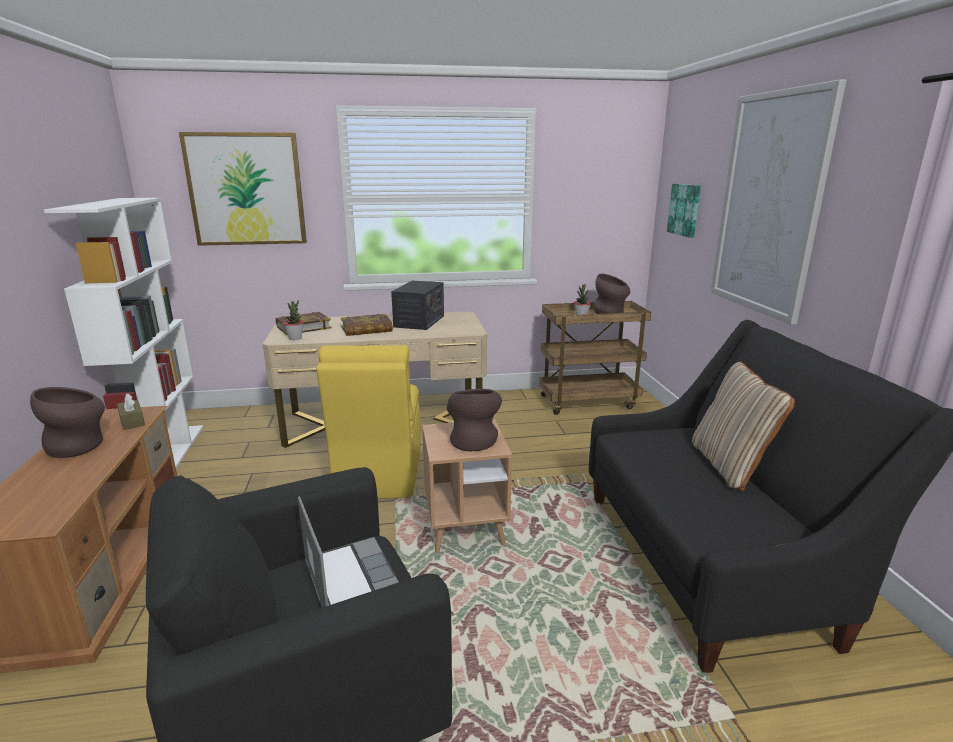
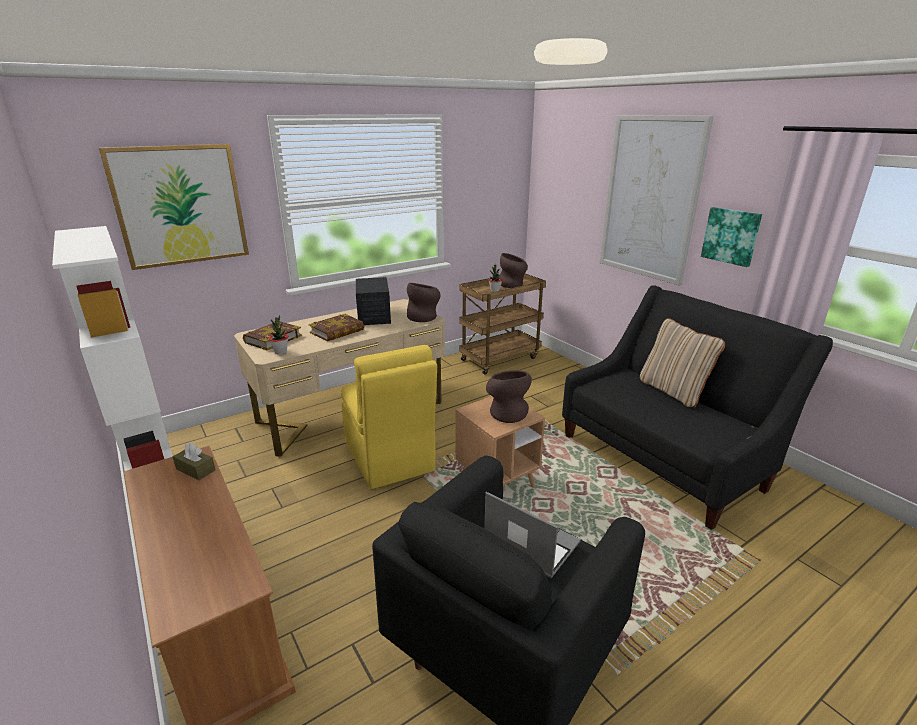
camera: 25 degrees left, 5 degrees up
brown vase [30,387,105,458] -> brown vase moved to [407,283,441,322]
picture [667,184,701,237] -> picture moved to [701,207,762,267]

